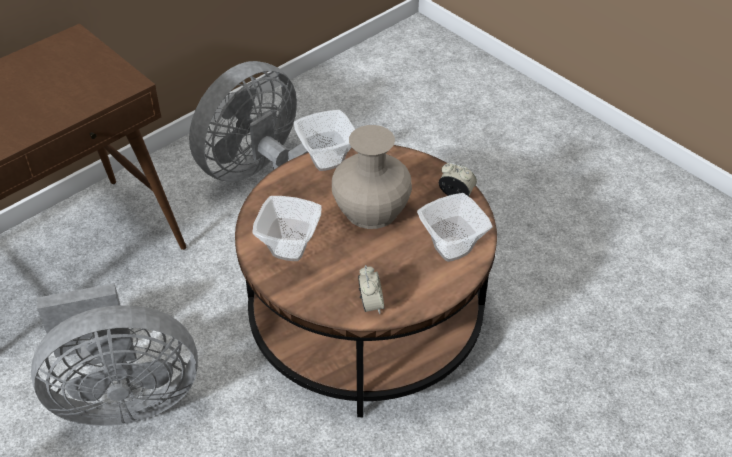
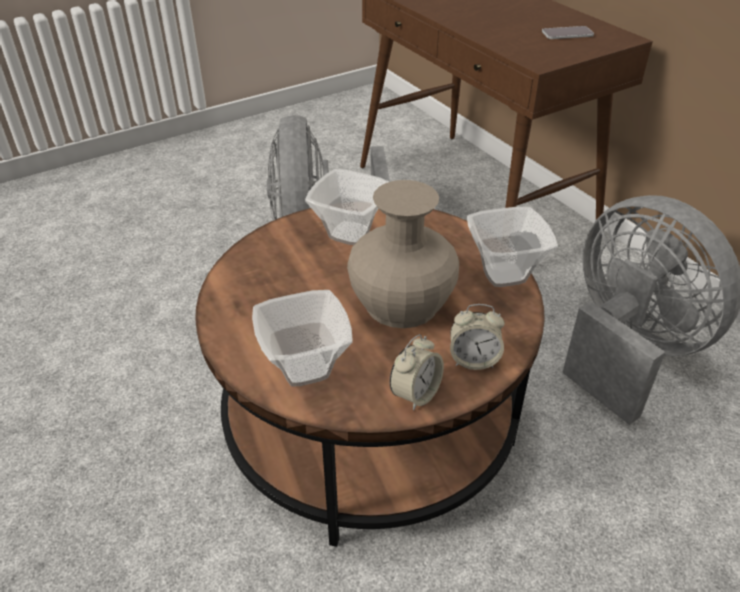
camera: 100 degrees right, 5 degrees down
alarm clock [358,265,384,314] -> alarm clock moved to [450,304,505,370]
none -> phone [542,26,594,39]

